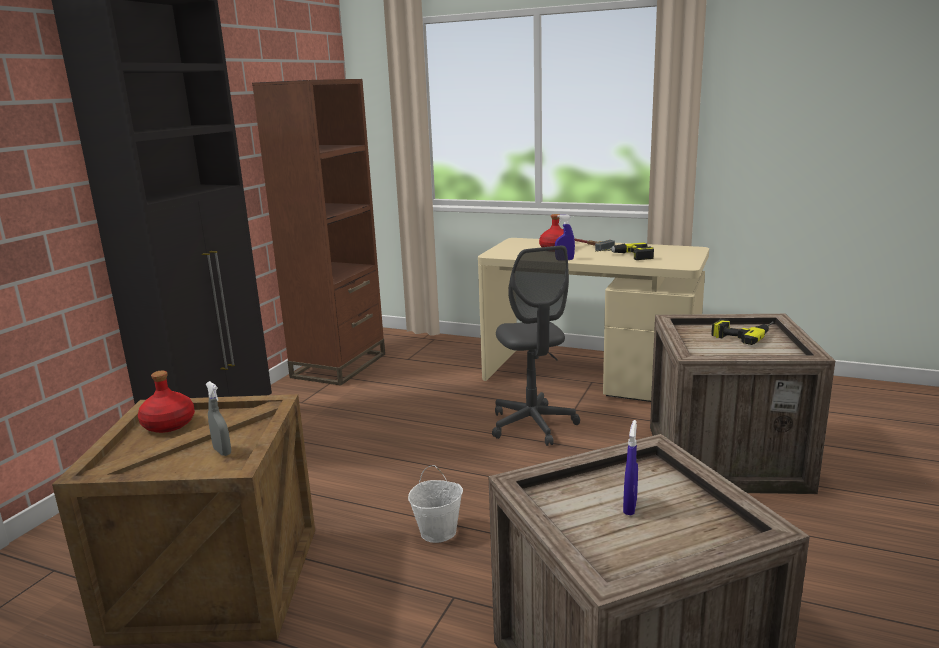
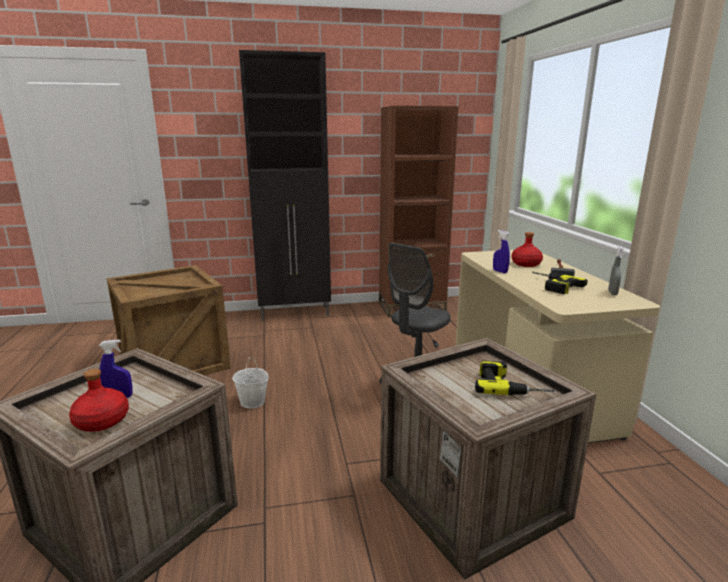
camera: 55 degrees right, 0 degrees up
red bottle [138,371,195,433] -> red bottle moved to [69,369,129,432]
grey spray bottle [206,381,231,456] -> grey spray bottle moved to [608,246,624,295]

